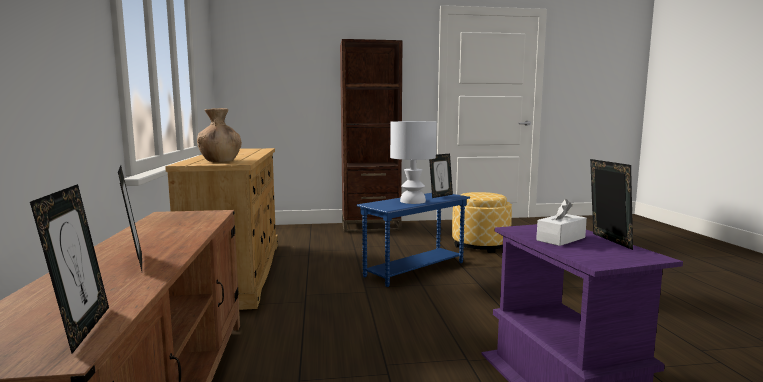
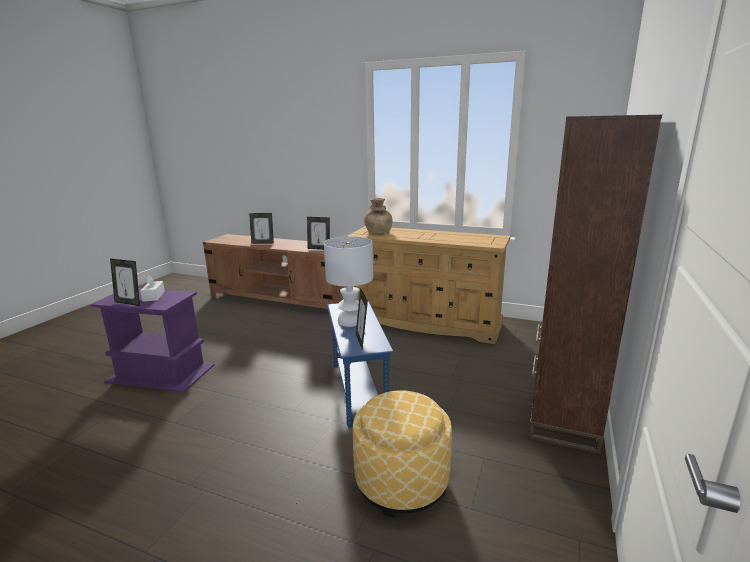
camera: 120 degrees right, 10 degrees up
picture frame [30,184,109,354] -> picture frame moved to [307,217,330,250]

